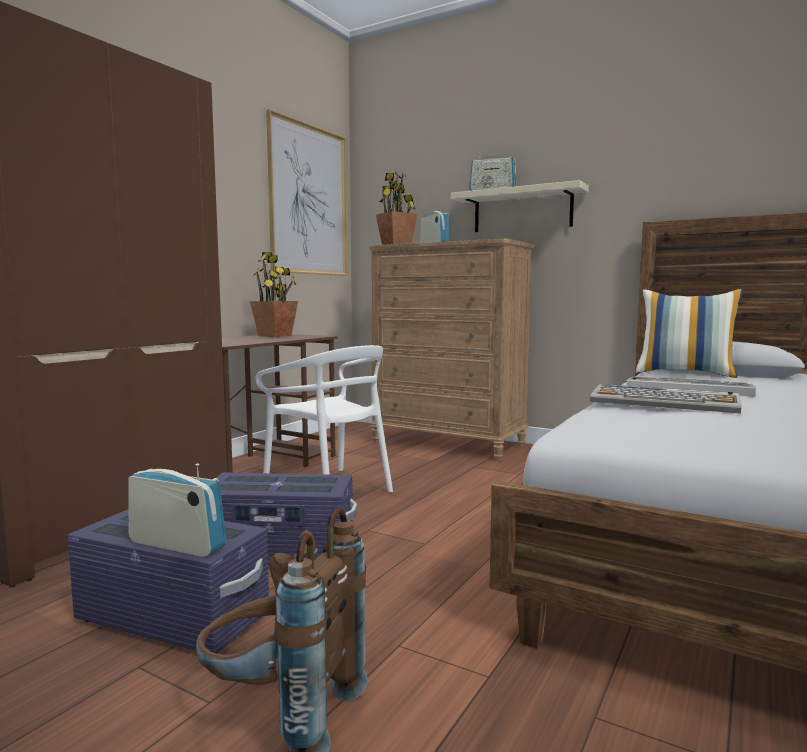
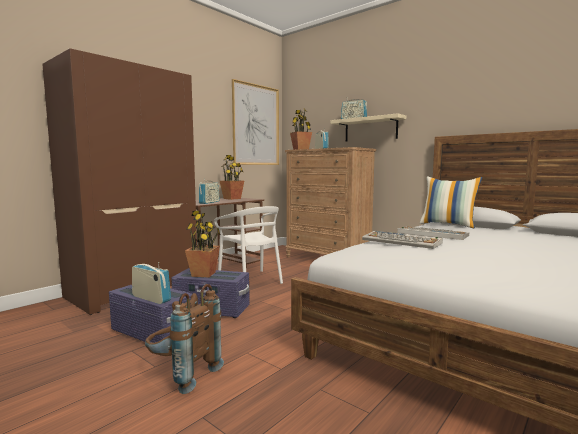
camera: 10 degrees right, 0 degrees up
none -> potted plant [185,210,221,277]
none -> radio [199,181,219,204]

